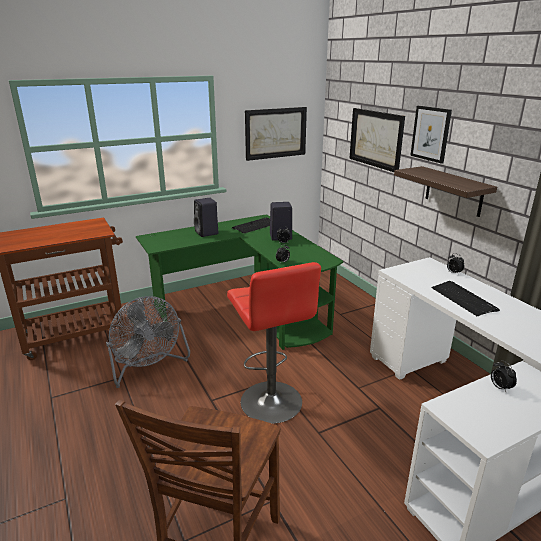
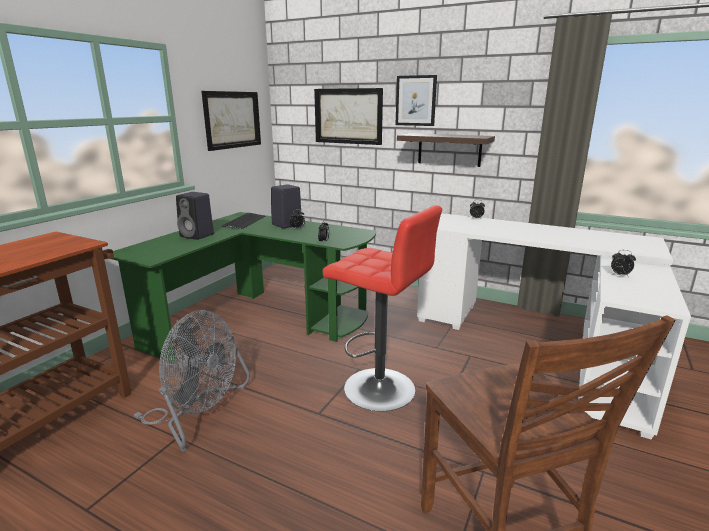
camera: 35 degrees left, 5 degrees down
keyboard [431,281,500,316] -> none

